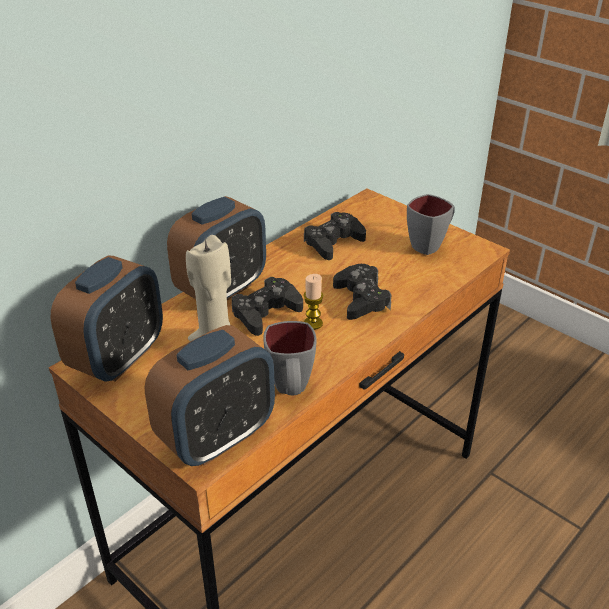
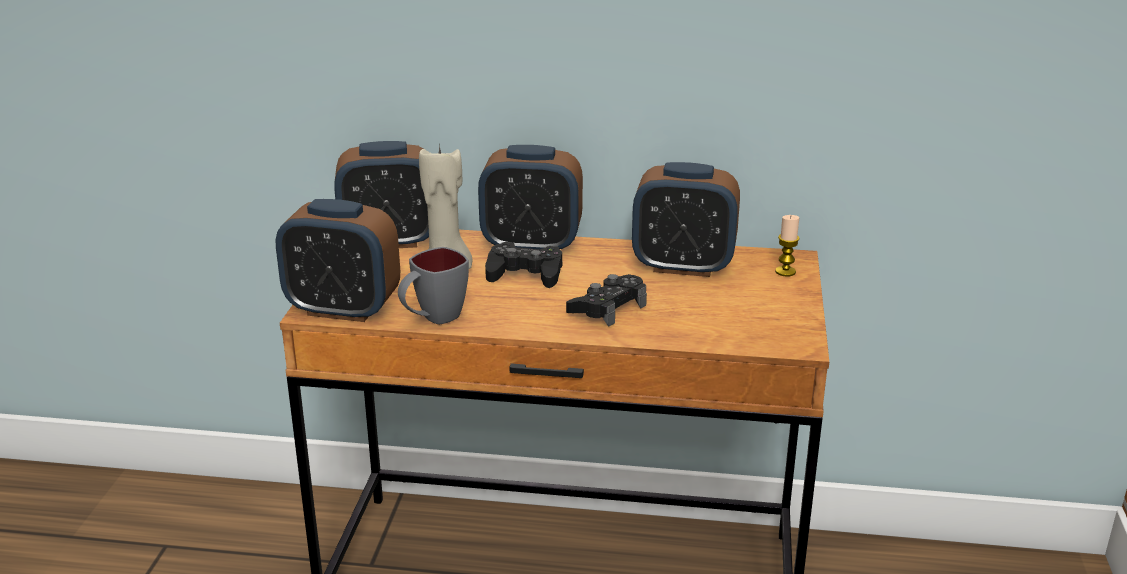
camera: 55 degrees right, 10 degrees down
candle [303,274,323,330] -> candle moved to [775,215,800,276]
black game controller [304,212,366,260] -> alarm clock [632,162,740,277]
grey mug [407,194,455,255] -> none

